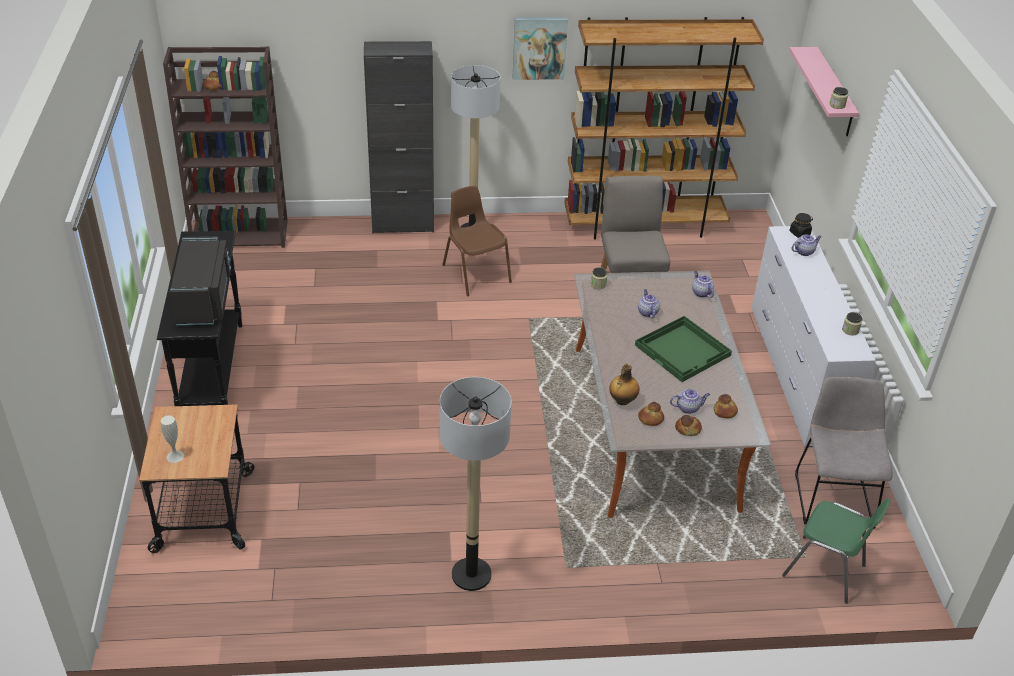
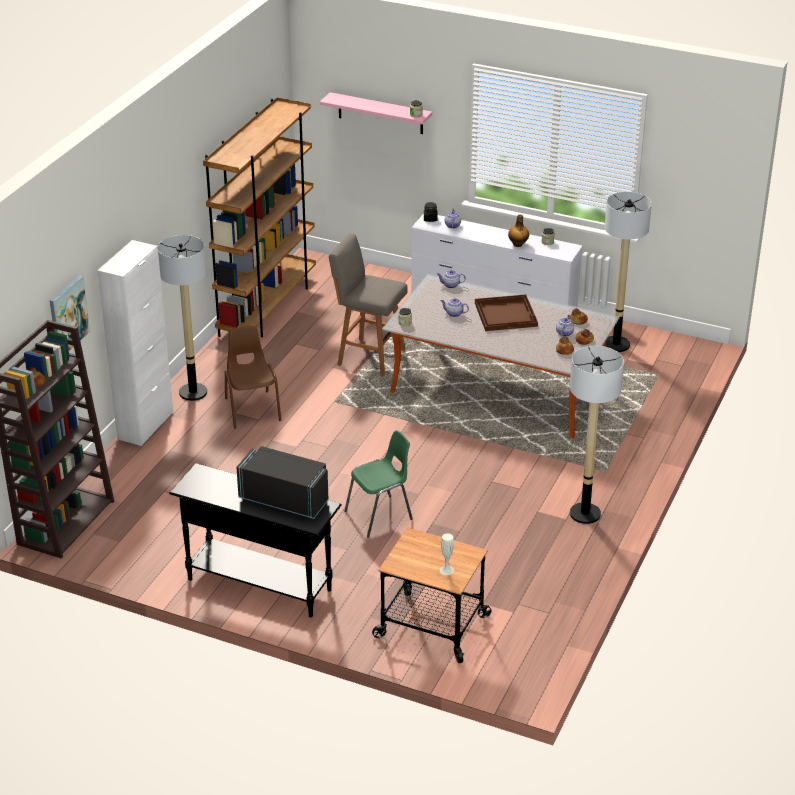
camera: 60 degrees left, 5 degrees down
black cabinet [364,41,434,234] -> white cabinet [97,240,173,446]
brown chair [442,186,512,296] -> brown chair turned 75 degrees clockwise [225,326,281,428]
picture [512,17,568,80] -> picture moved to [50,275,90,351]
bottle [609,364,639,405] -> bottle moved to [508,214,529,247]
green tray [635,316,732,382] -> brown tray [475,294,538,331]
green chair [782,499,891,604] -> green chair moved to [344,430,413,538]
grey chair [795,377,893,529] -> floor lamp [605,192,652,352]

